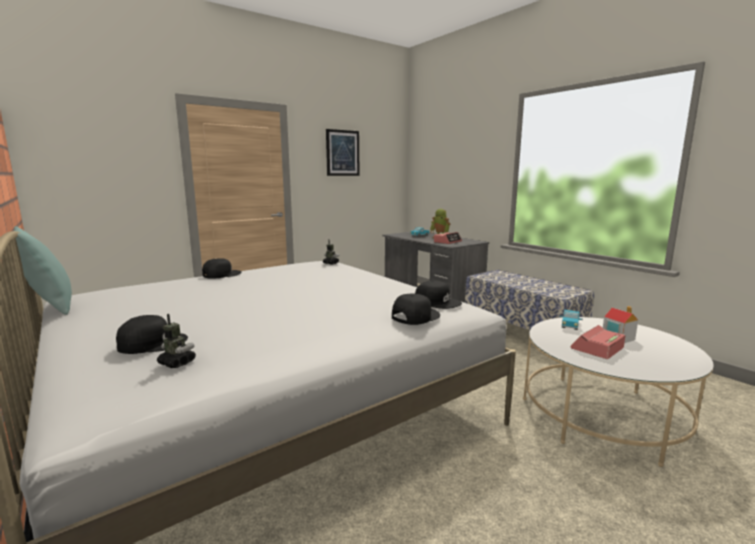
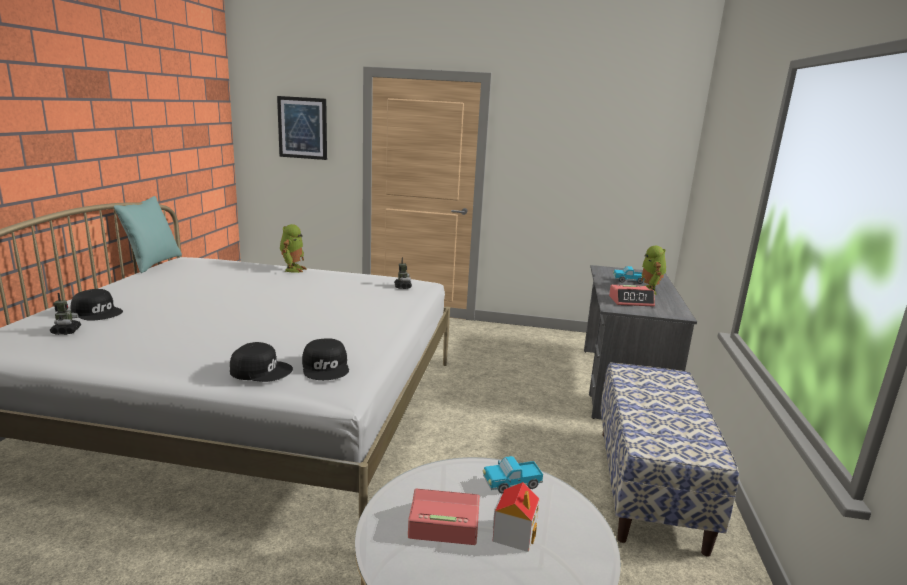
camera: 45 degrees right, 5 degrees up
black cap [202,258,242,279] -> toy robot [280,224,306,273]
picture [326,129,360,176] -> picture moved to [277,96,327,160]

